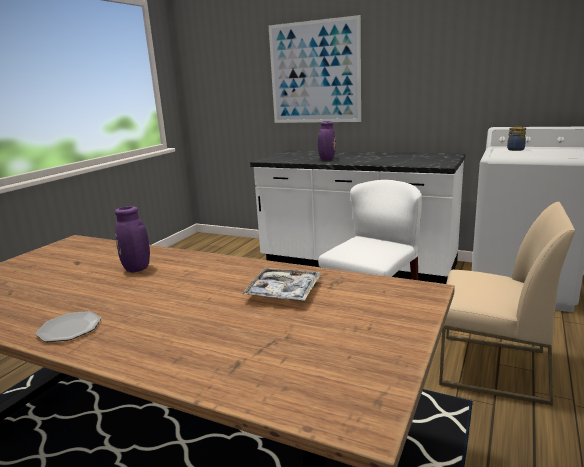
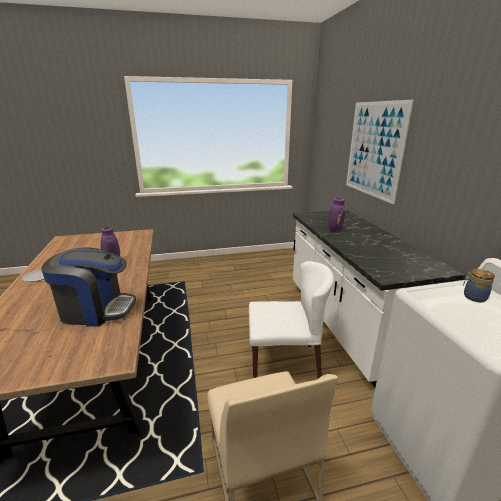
camera: 50 degrees right, 5 degrees up
tray [241,268,321,301] -> coffee machine [42,247,136,327]

